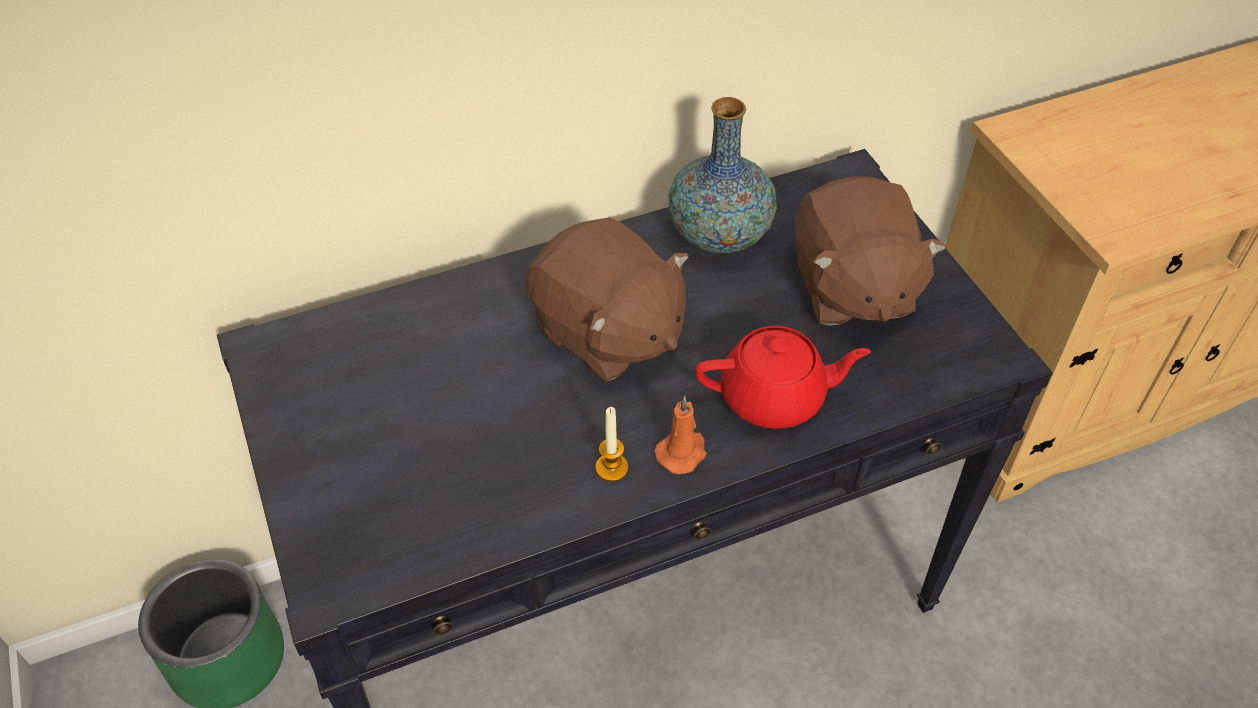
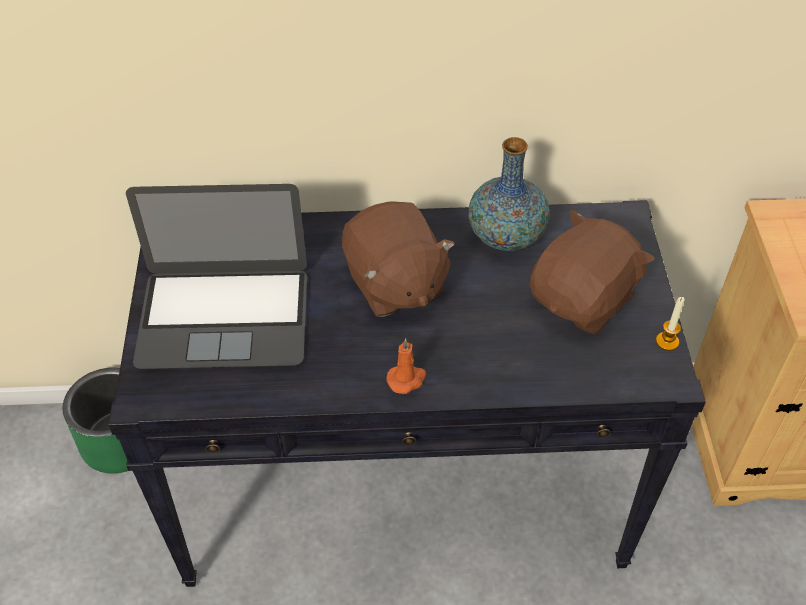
camera: 20 degrees right, 0 degrees up
candle [595,407,628,482] -> candle moved to [656,297,685,351]
red teapot [695,326,871,429] -> none
brown plush toy [795,176,947,326] -> brown plush toy turned 150 degrees counterclockwise [530,210,655,334]
none -> laptop [126,184,307,369]

